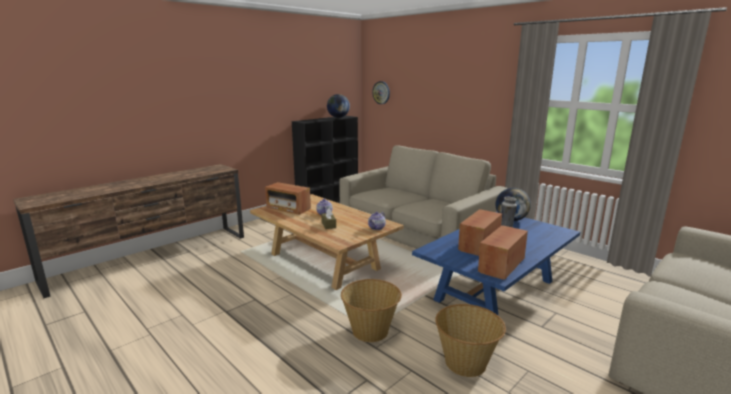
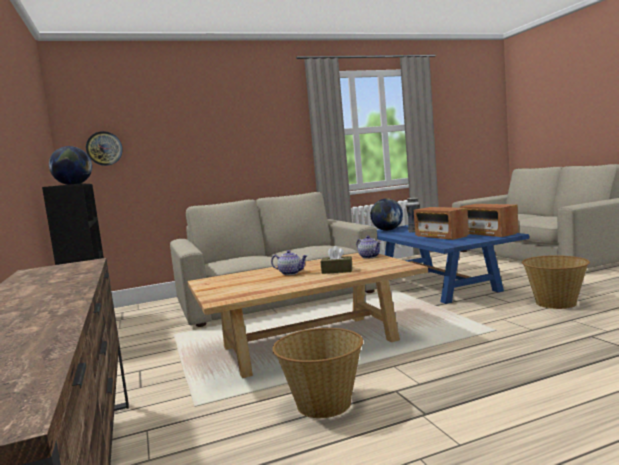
camera: 65 degrees left, 10 degrees down
radio [265,182,311,215] -> none
basket [341,279,402,342] -> basket moved to [272,328,363,418]

